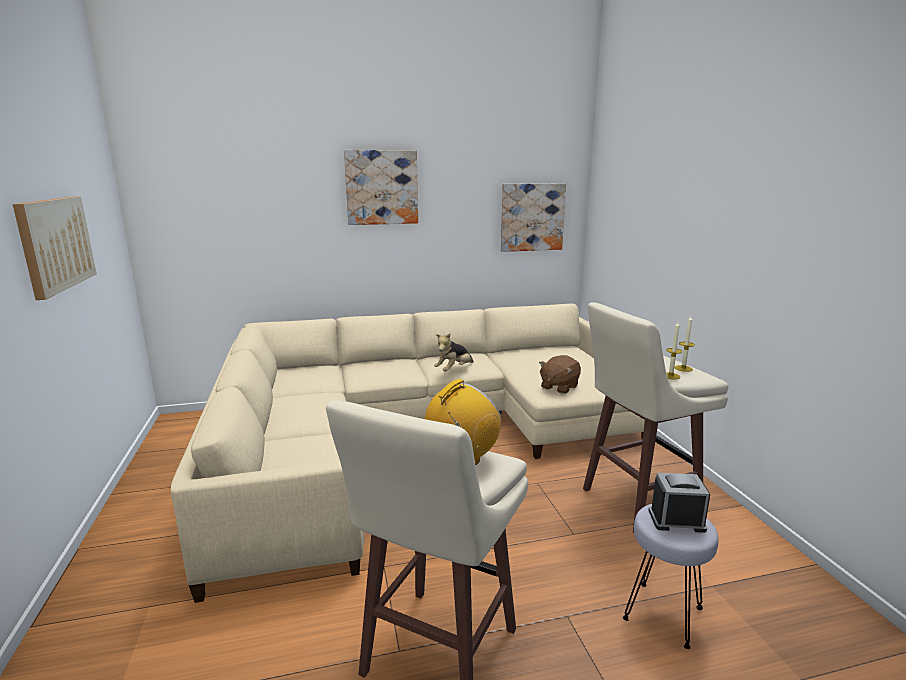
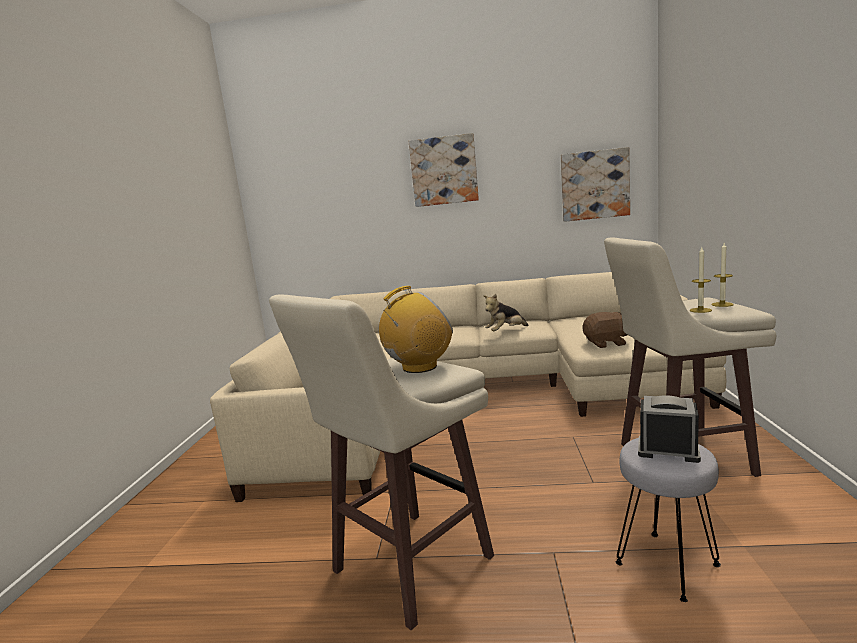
camera: 20 degrees right, 5 degrees down
picture [13,196,96,300] -> none
brown plush toy [539,355,581,394] -> brown plush toy turned 150 degrees counterclockwise [582,312,627,348]

